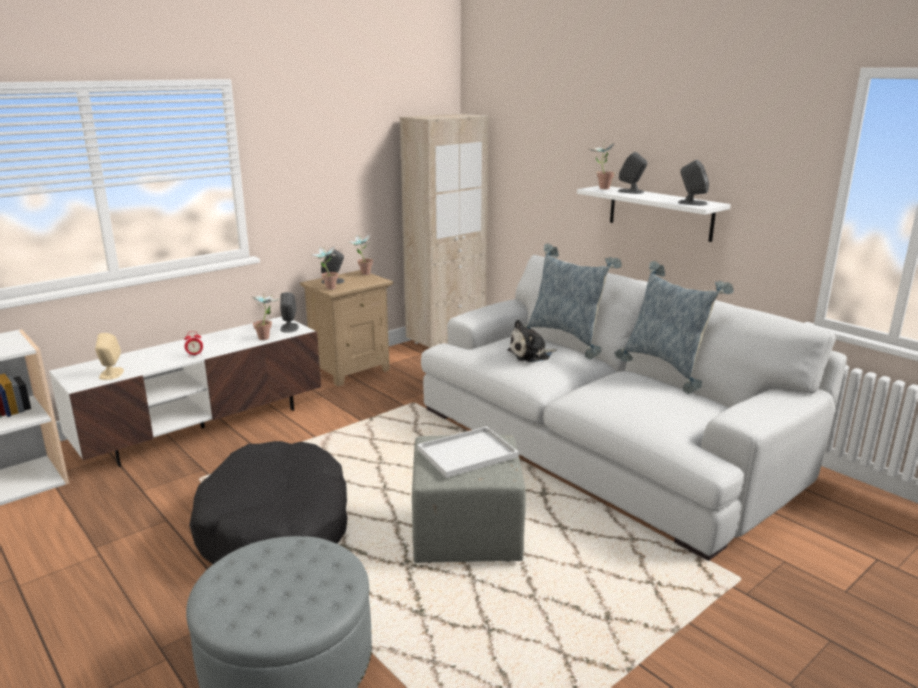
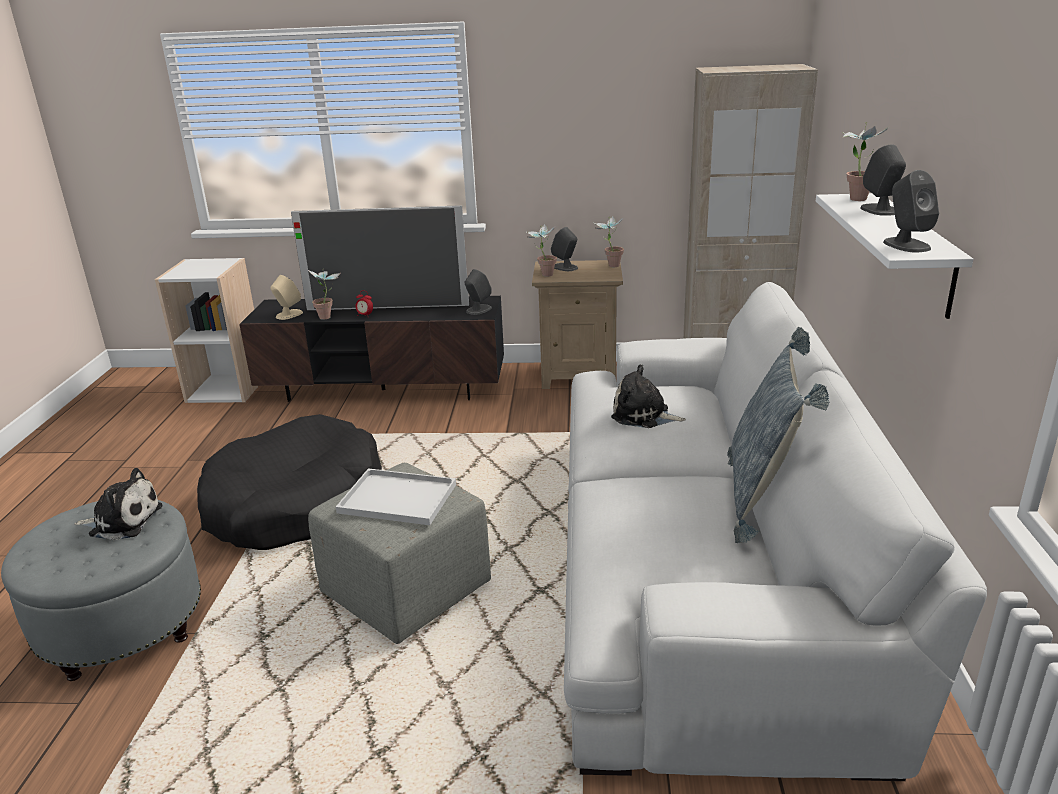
camera: 45 degrees right, 5 degrees up
white tv stand [49,317,321,467] -> black tv stand [239,296,504,402]
potted plant [252,295,280,340] -> potted plant moved to [308,269,341,320]
pillow [524,243,622,359] -> none
none -> plush toy [75,468,162,540]
none -> television [291,205,469,310]

